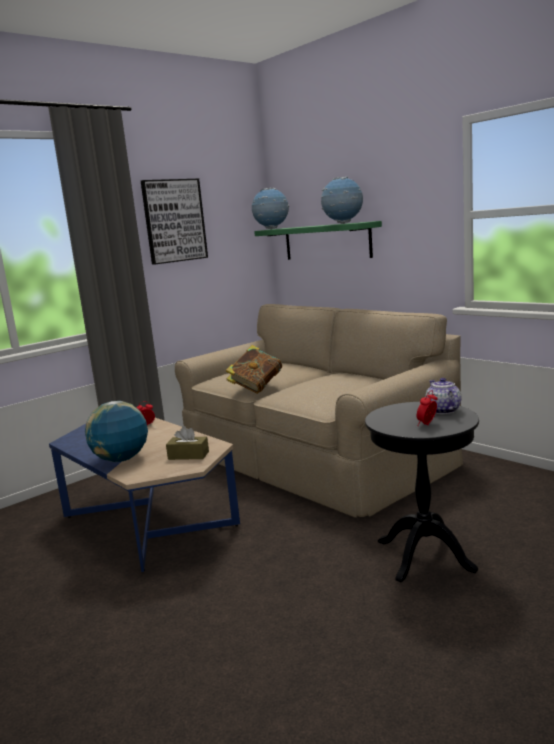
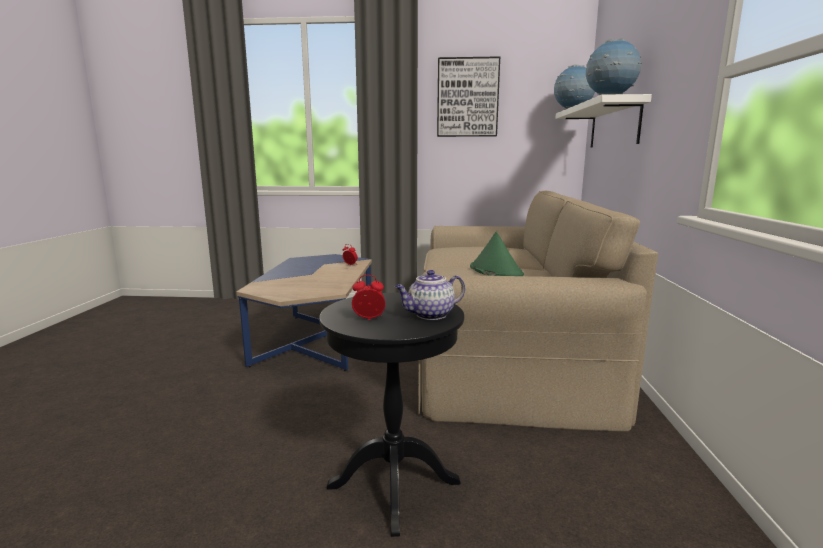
camera: 45 degrees right, 0 degrees up
globe [85,401,148,462] -> none
brown tissue box [166,426,209,460] -> none
book [226,345,282,394] -> none
green shelf [254,221,382,260] -> white shelf [555,94,652,148]
teapot [425,378,462,414] -> teapot turned 150 degrees counterclockwise [395,270,465,320]
none -> green hat [470,232,524,276]

